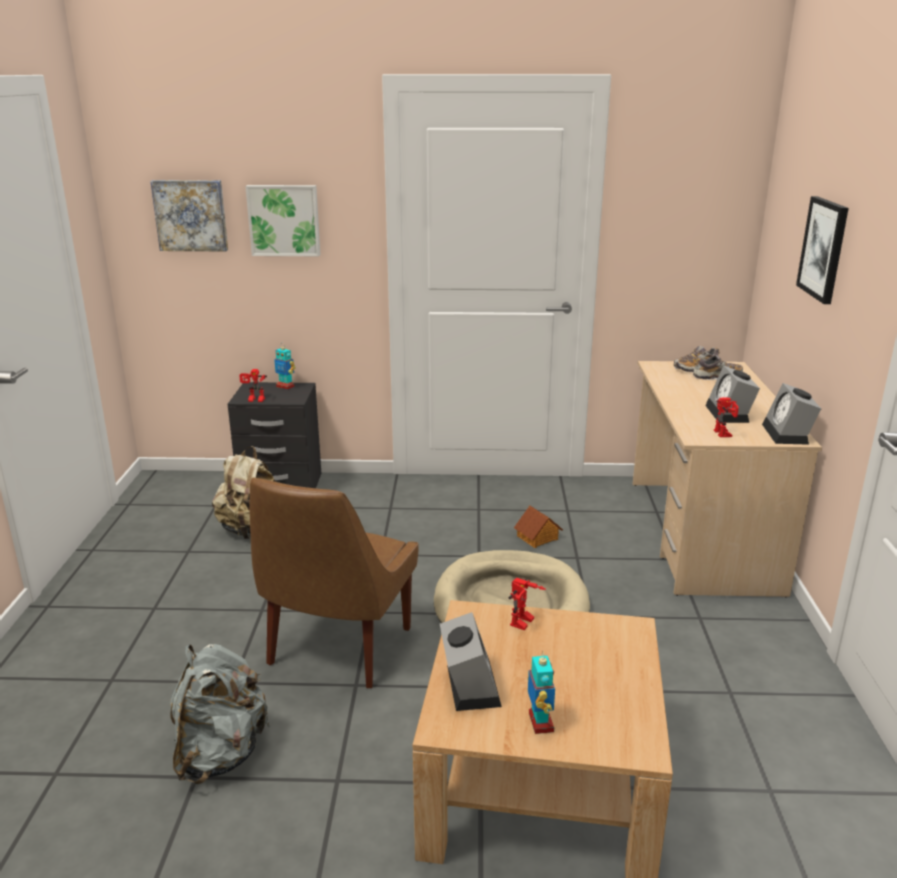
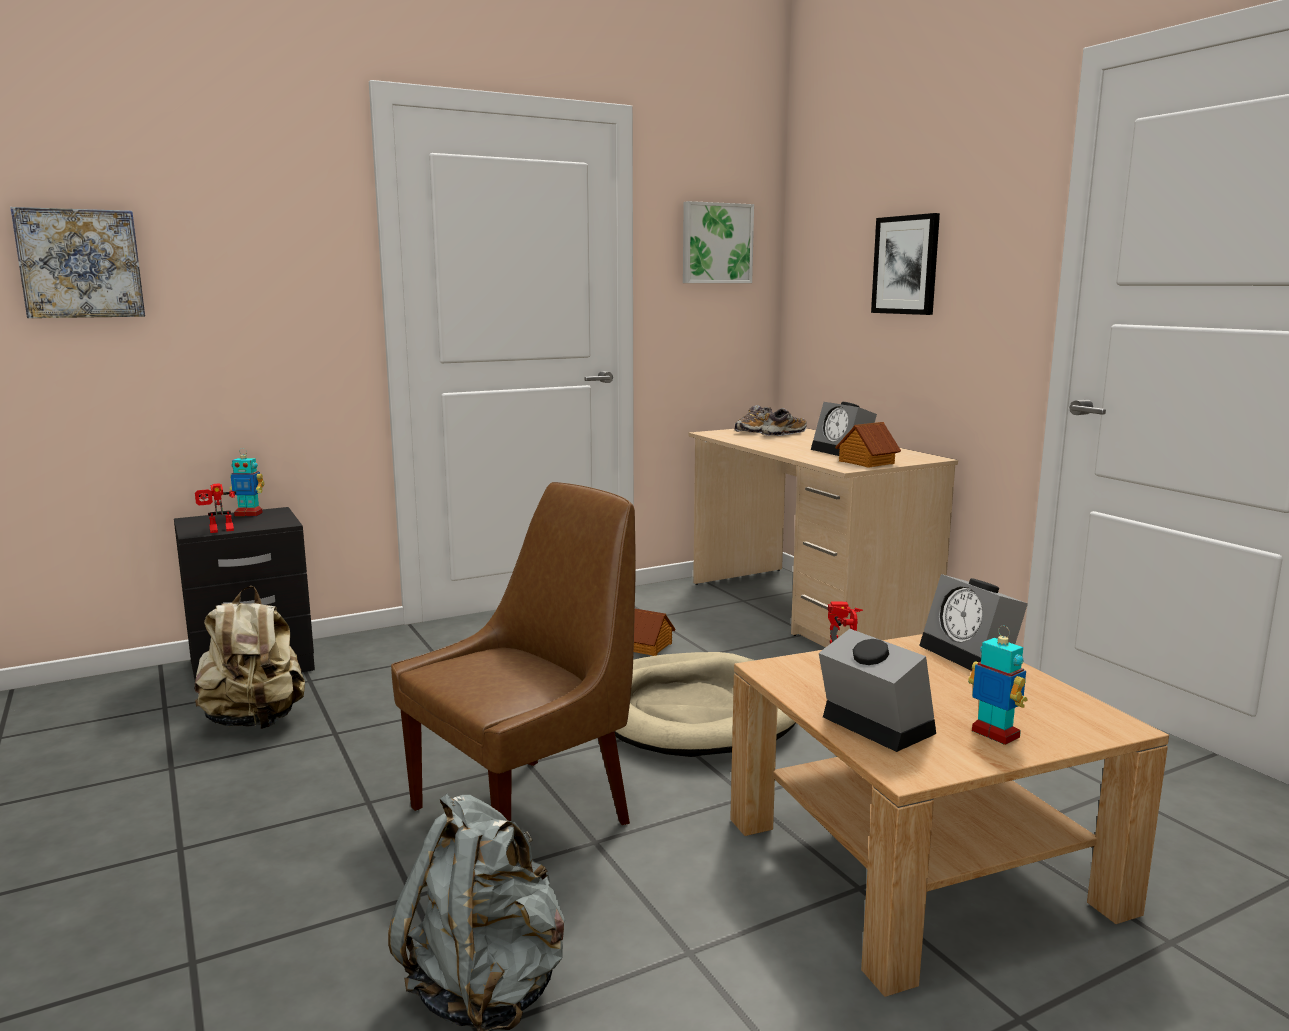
camera: 30 degrees left, 10 degrees down
picture [245,185,321,256] -> picture moved to [683,201,754,283]
brown chair [250,477,419,688] -> brown chair turned 120 degrees counterclockwise [391,482,636,825]
toy robot [714,397,739,437] -> toy house [835,422,901,467]
alarm clock [762,383,821,445] -> alarm clock moved to [919,574,1028,671]

